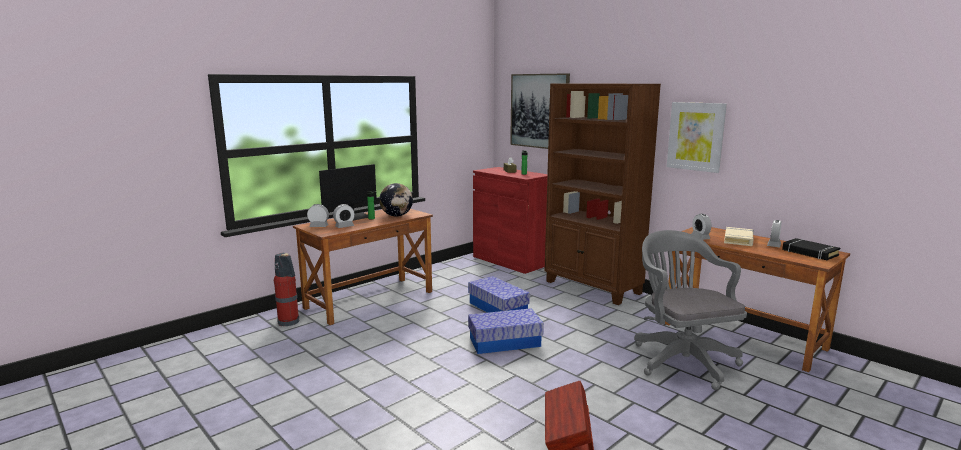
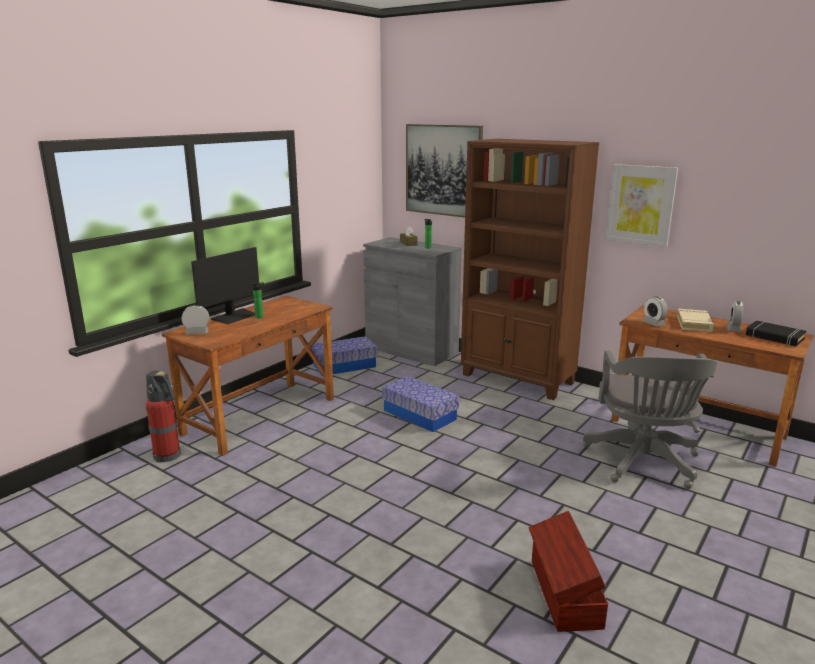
camera: 10 degrees left, 5 degrees up
alarm clock [333,204,355,228] -> none
globe [379,183,413,217] -> none
storage box [468,308,544,354] -> storage box moved to [311,336,377,376]
red cabinet [473,167,547,274] -> grey cabinet [363,237,462,366]
grey office chair [634,230,747,390] -> grey office chair turned 150 degrees counterclockwise [583,350,717,489]

